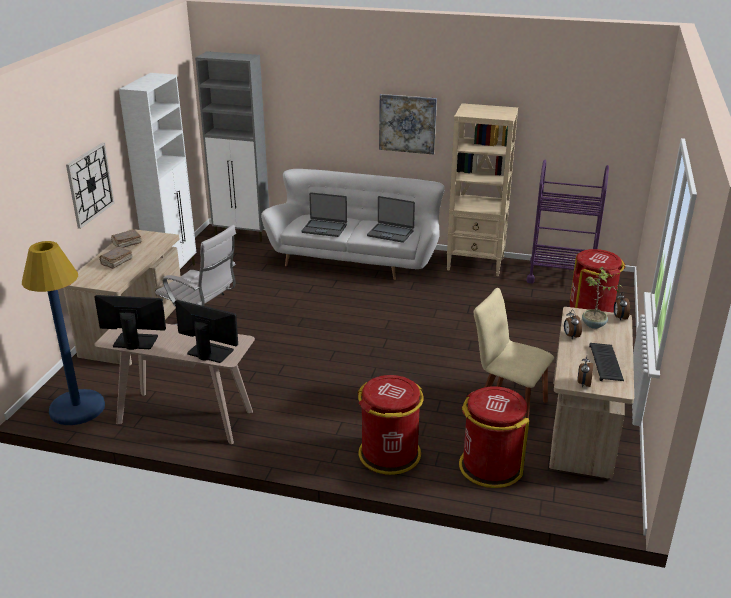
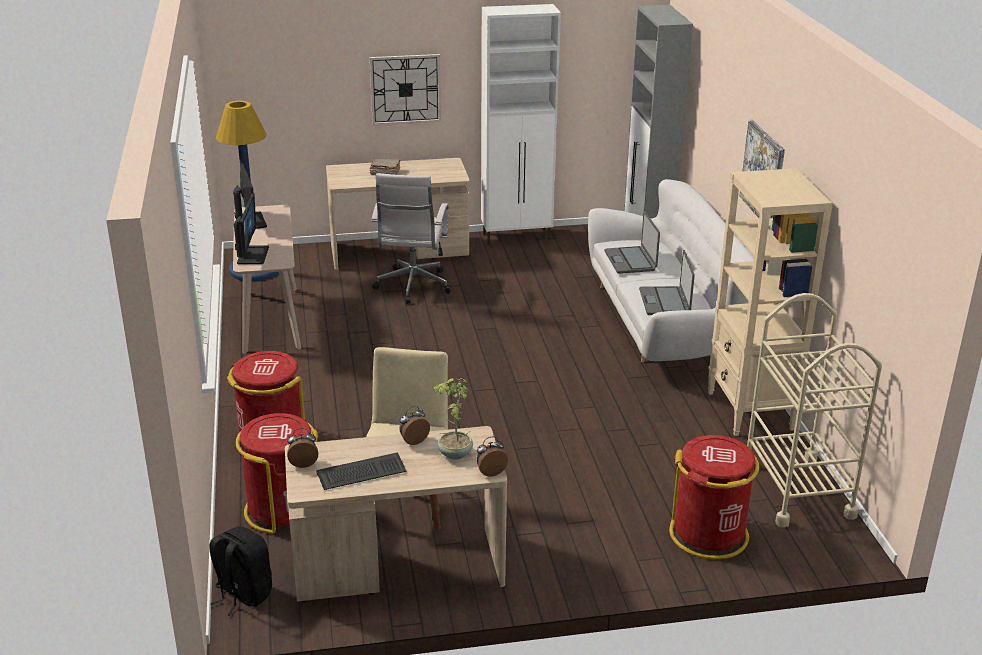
camera: 65 degrees right, 0 degrees up
brown book [111,230,142,248] -> none
purple cart [526,160,609,283] -> beige cart [747,293,882,528]
none -> black backpack [209,526,272,616]

